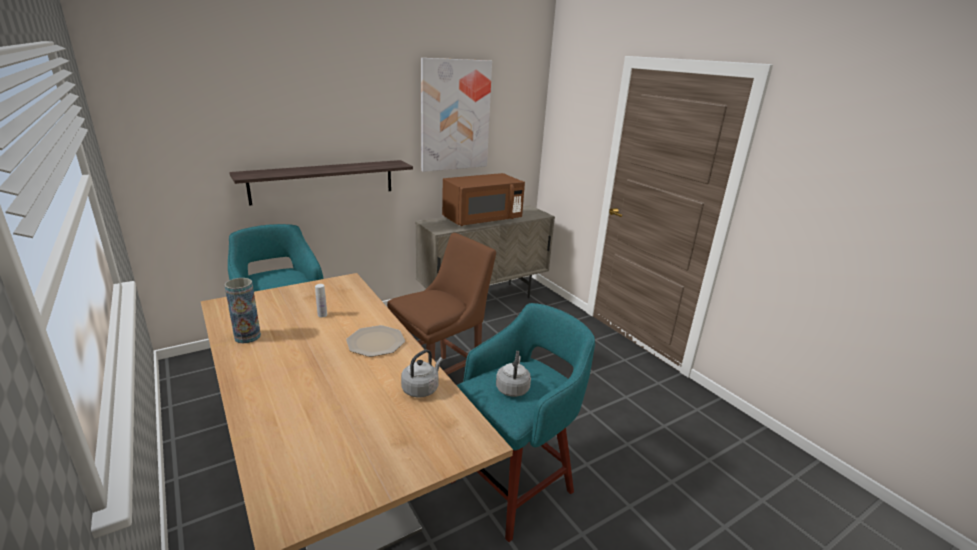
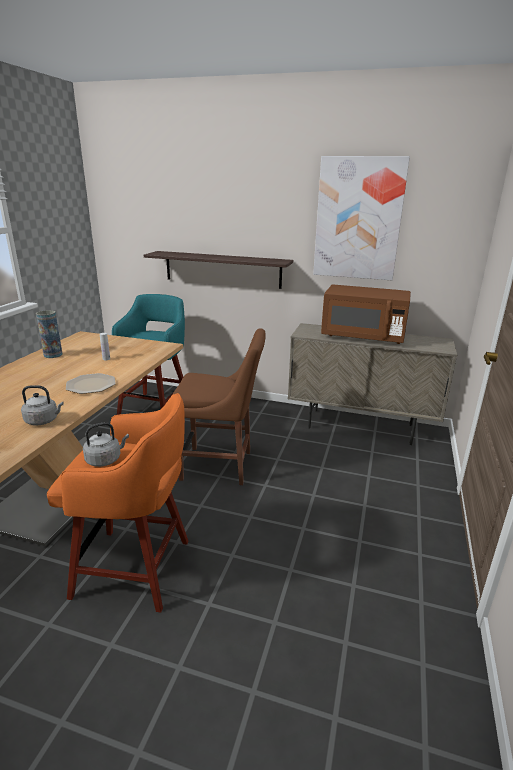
camera: 50 degrees right, 0 degrees up
turquoise stool [451,303,595,542] -> orange stool [47,393,189,613]

